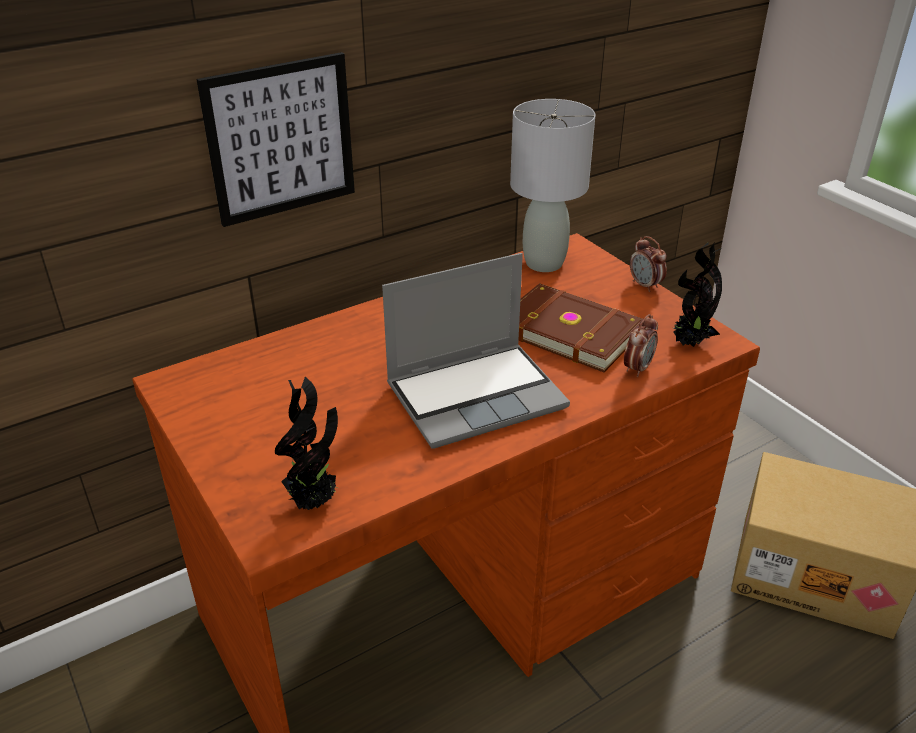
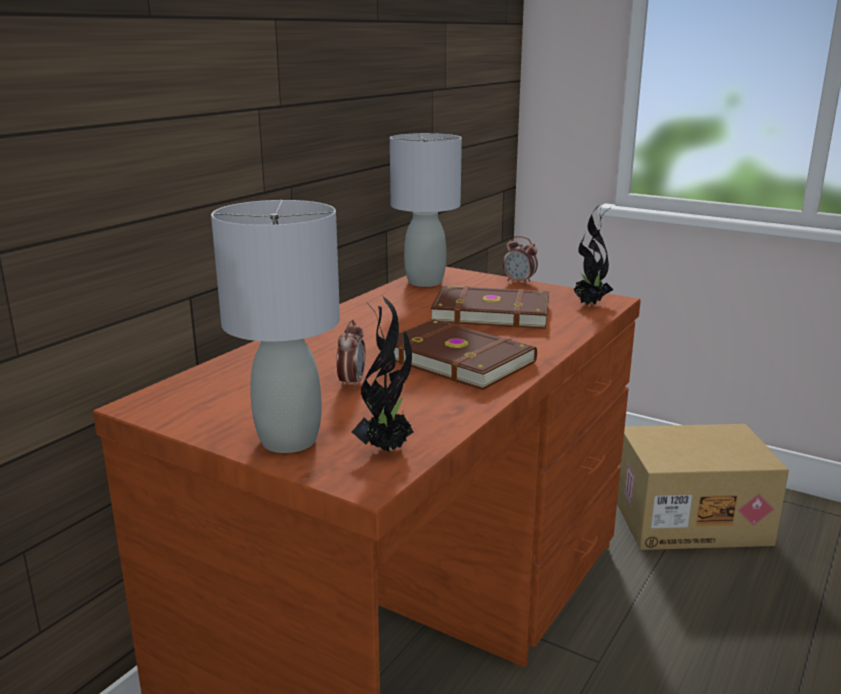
camera: 25 degrees left, 15 degrees down
picture [197,52,355,227] -> none
laptop [382,253,570,449] -> brown book [385,319,537,390]
alarm clock [624,314,658,377] -> alarm clock moved to [336,319,366,389]
none -> grey table lamp [211,200,340,453]

